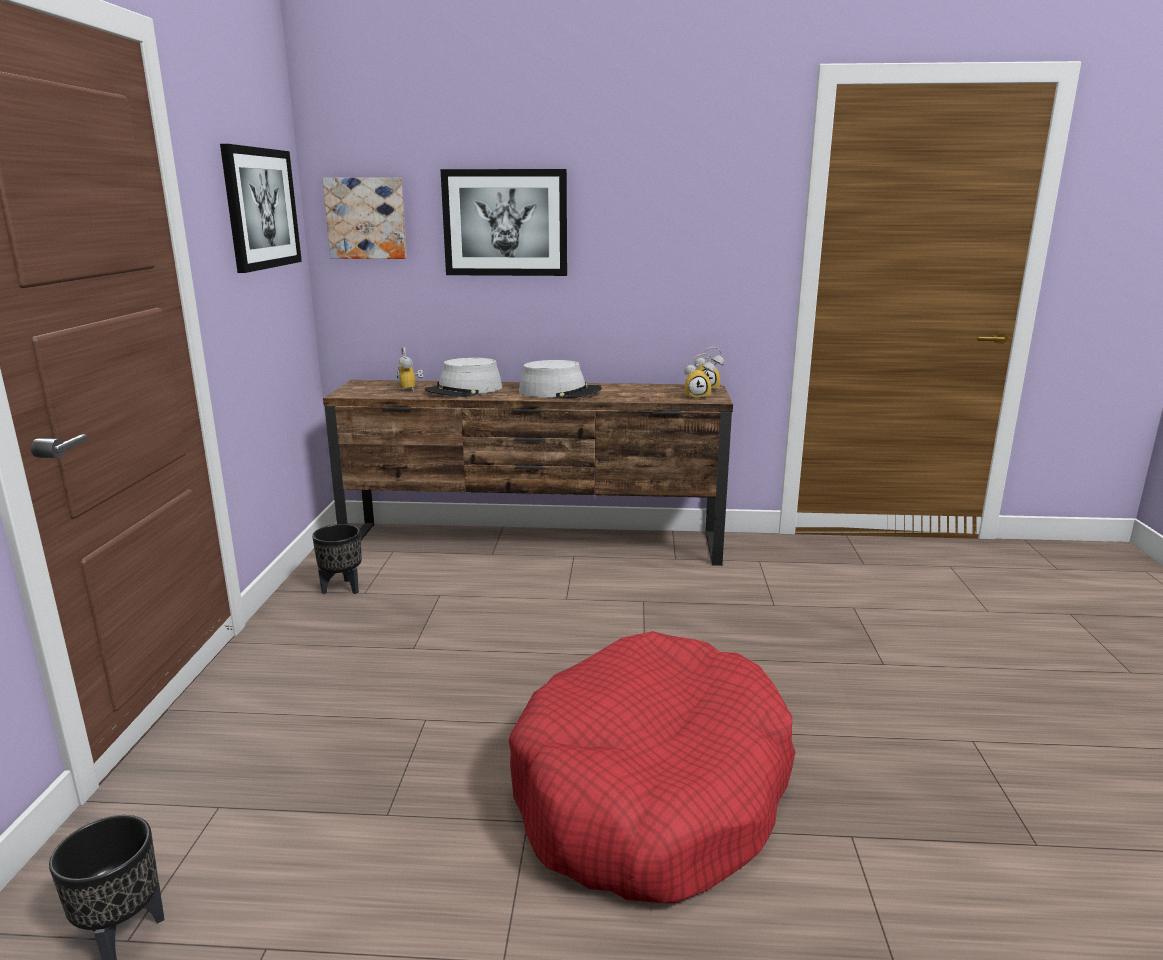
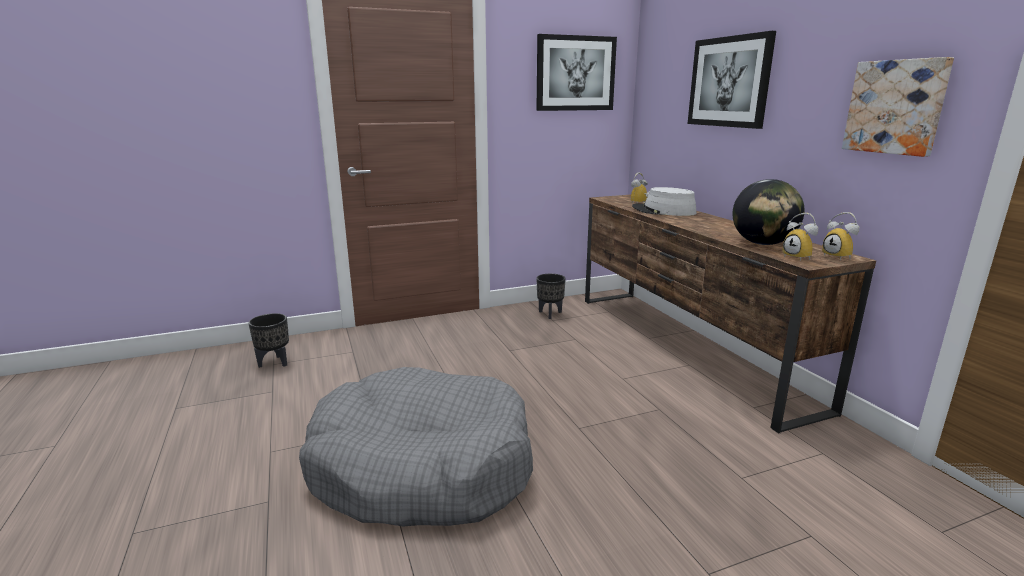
camera: 65 degrees right, 0 degrees up
picture [322,178,407,259] -> picture moved to [842,57,954,157]
red dog bed [509,631,796,904] -> grey dog bed [299,367,533,526]
grey hat [519,360,602,399] -> none
none -> globe [733,179,805,245]

